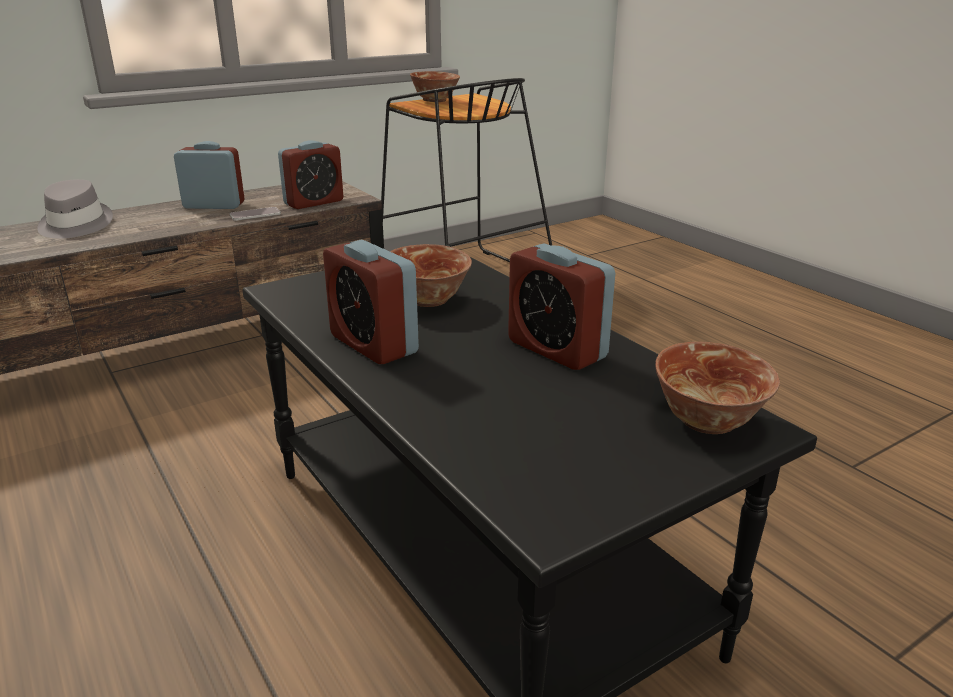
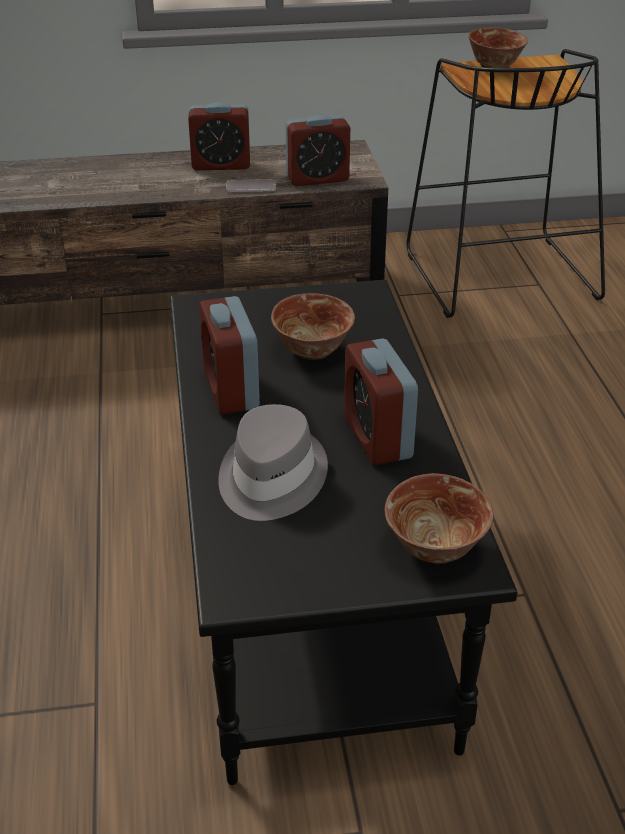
camera: 25 degrees right, 10 degrees up
grey hat [37,179,113,239] -> grey hat moved to [218,404,328,521]
alarm clock [174,141,245,209] -> alarm clock turned 150 degrees clockwise [188,102,250,170]

